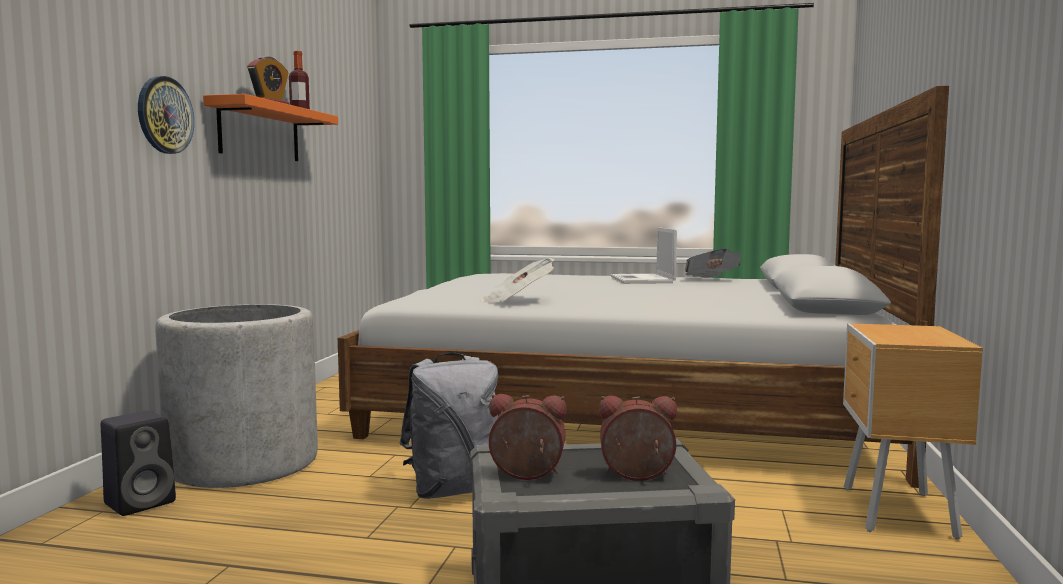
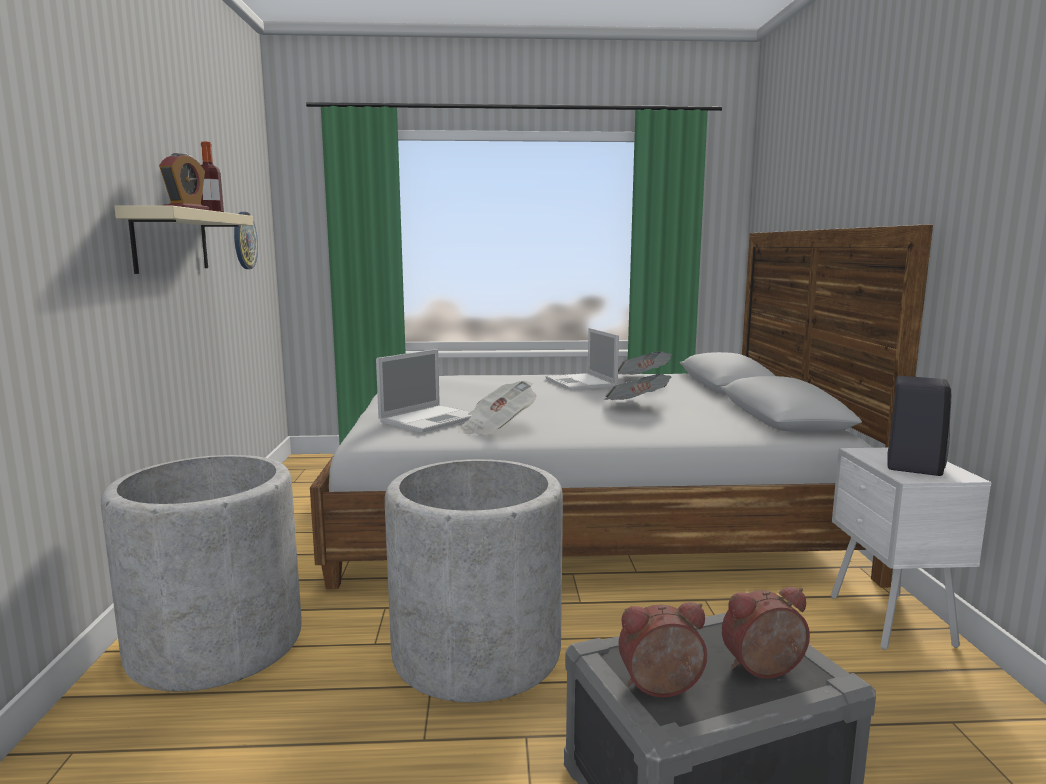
camera: 15 degrees left, 5 degrees up
black speaker [101,410,176,516] -> black speaker moved to [887,376,951,476]
wall clock [138,76,194,154] -> wall clock moved to [234,212,258,269]
orange shelf [203,94,338,161] -> beige shelf [114,205,253,274]
grey backpack [400,353,498,499] -> grey planter [385,459,563,702]
brown nightstand [843,323,983,540] -> white nightstand [831,448,992,650]
none -> laptop [376,349,472,433]
none -> newspaper [605,374,672,400]

